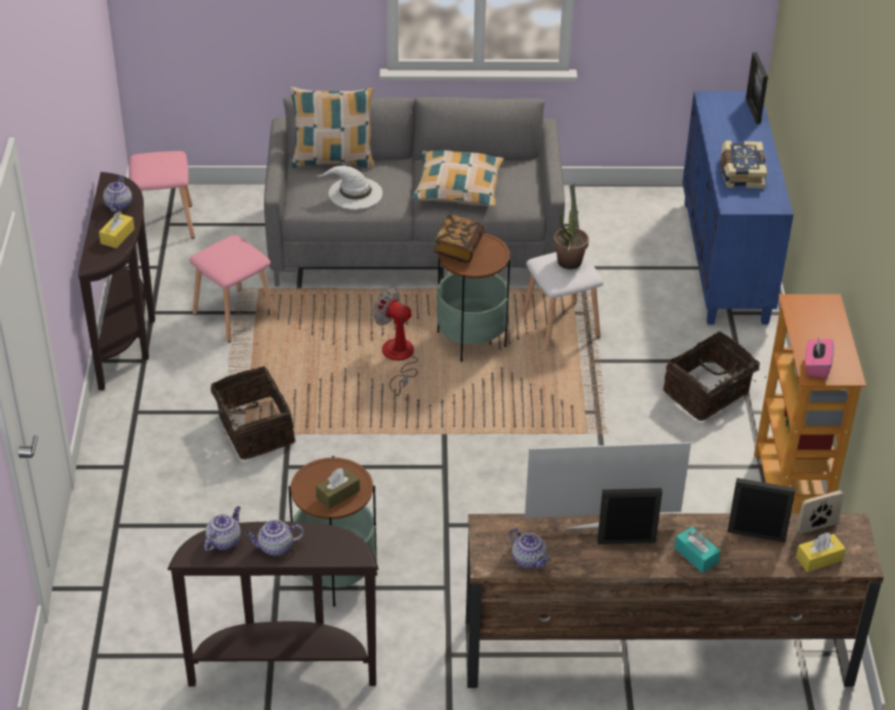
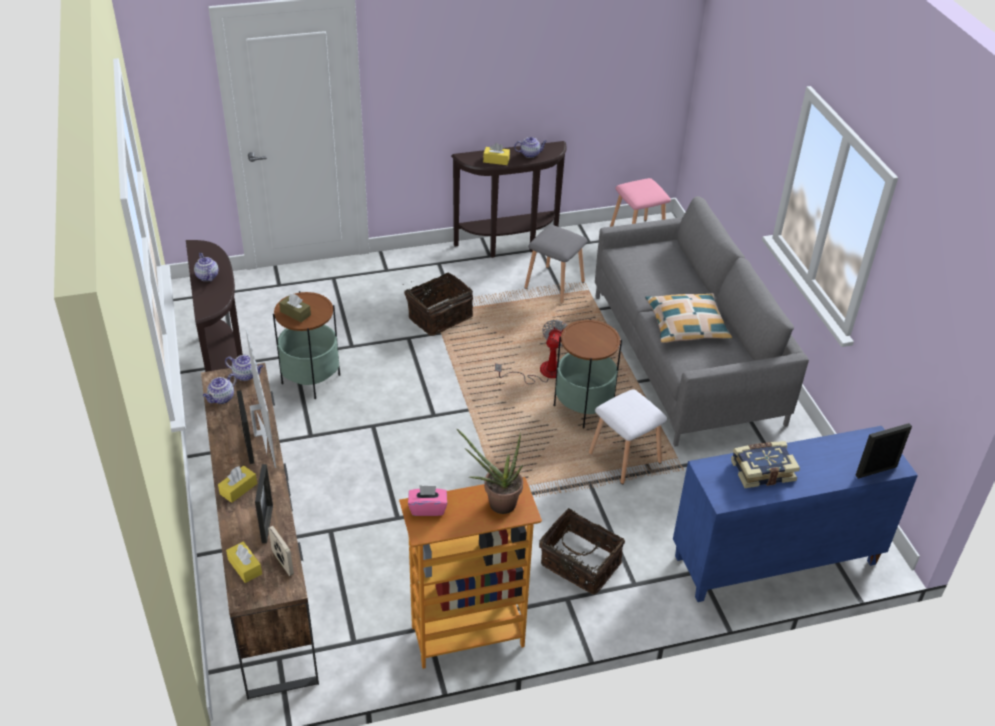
camera: 75 degrees right, 0 degrees up
pink stool [190,235,276,342] -> grey stool [524,225,587,303]
teapot [204,506,241,552] -> teapot moved to [225,355,263,381]
pillow [290,87,374,169] -> none
white hat [317,166,383,209] -> none
book [434,215,484,263] -> none
potted plant [554,183,589,269] -> potted plant moved to [457,429,523,514]
turquoise tissue box [674,527,720,573] -> yellow tissue box [218,466,257,503]

